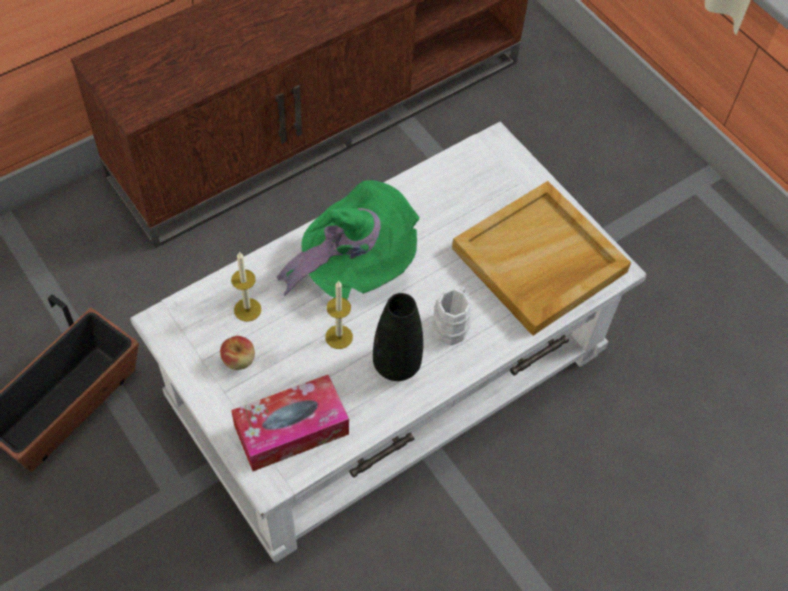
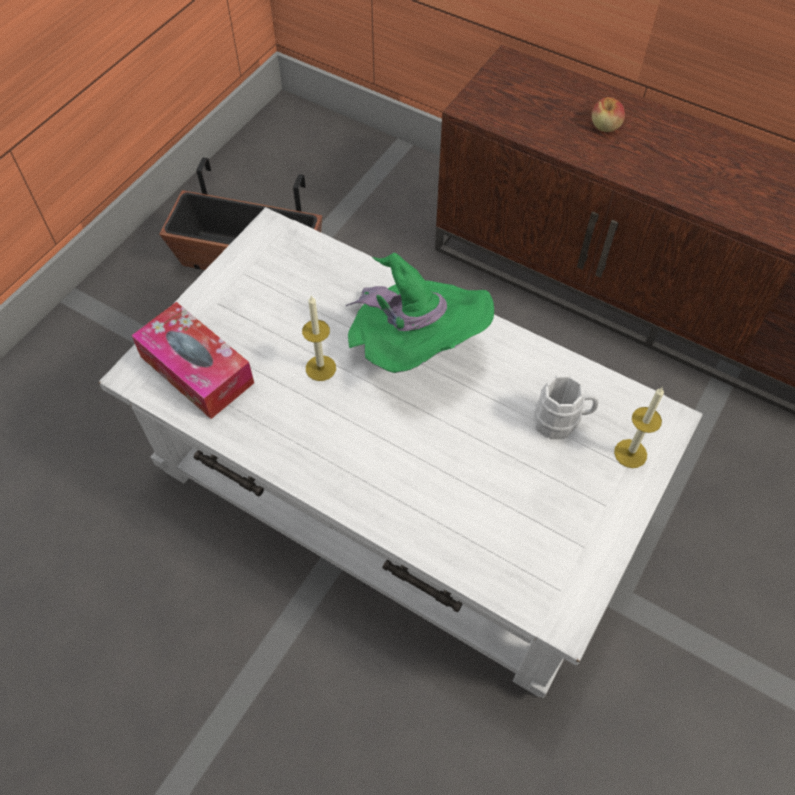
camera: 70 degrees right, 0 degrees up
apple [220,336,255,370] -> apple moved to [592,97,625,132]
candle [231,252,261,322] -> candle moved to [614,388,664,468]
black vase [373,293,423,381] -> none
white mug [432,287,472,345] -> white mug moved to [534,375,598,439]
beige tray [452,181,631,336] -> none

